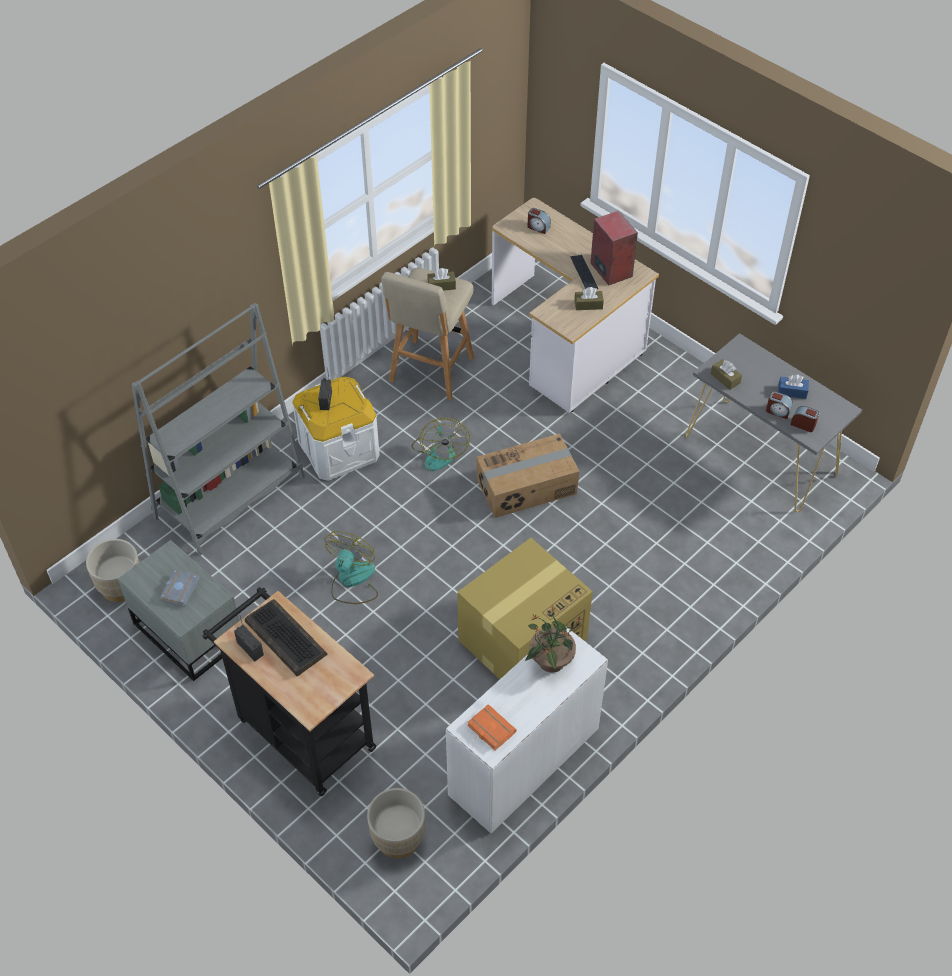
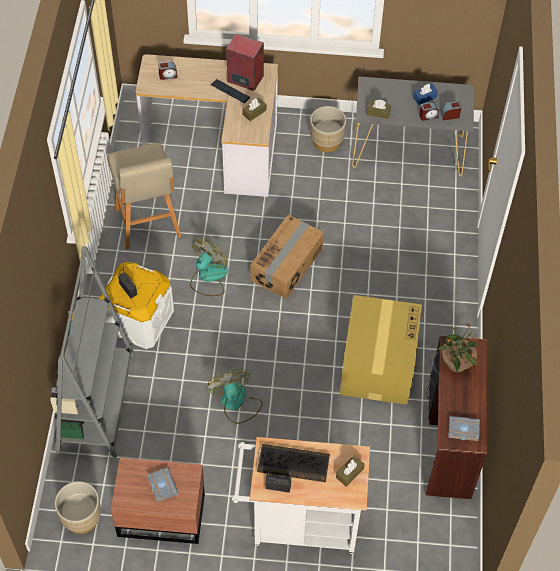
camera: 40 degrees left, 5 degrees up
grey nightstand [118,540,240,681] -> brown nightstand [111,457,205,544]
black cart [202,587,376,796] -> white cart [232,437,370,554]
beige planter [367,788,425,858] -> beige planter moved to [310,106,346,152]
fan [411,418,470,471] -> fan turned 105 degrees counterclockwise [190,238,228,296]
brown tissue box [427,268,456,291] -> brown tissue box moved to [336,456,365,487]
white desk [446,627,608,833] -> brown desk [425,336,487,499]
orange book [468,705,517,750] -> grey book [448,416,480,441]

